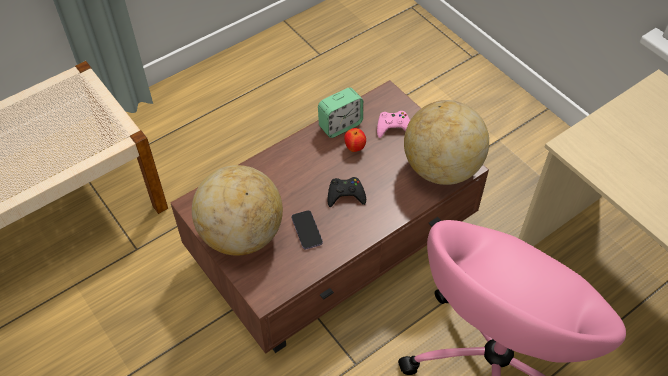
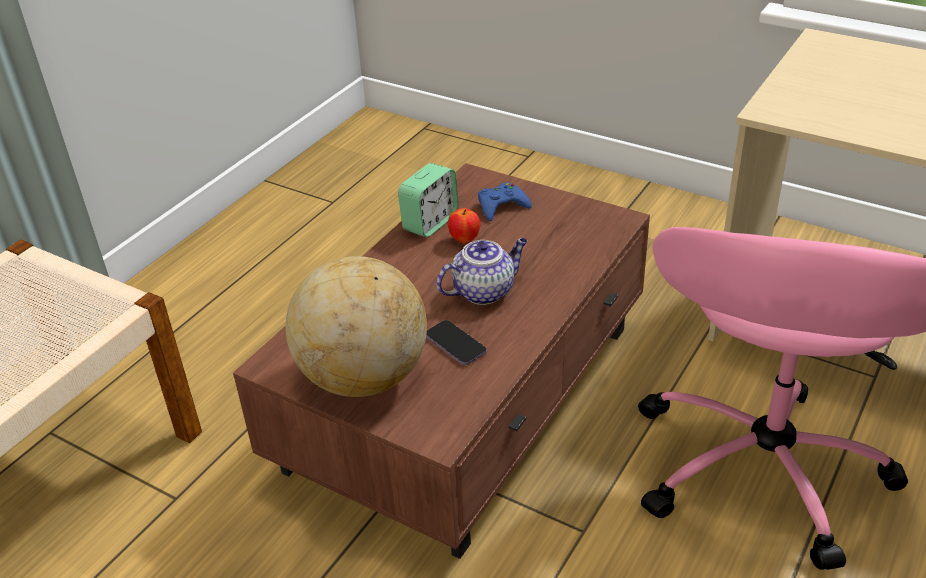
camera: 20 degrees left, 15 degrees down
black game controller [327,177,366,207] -> teapot [436,238,528,305]
pink game controller [377,111,410,138] -> blue game controller [478,182,532,221]
globe [404,100,489,185] -> none

